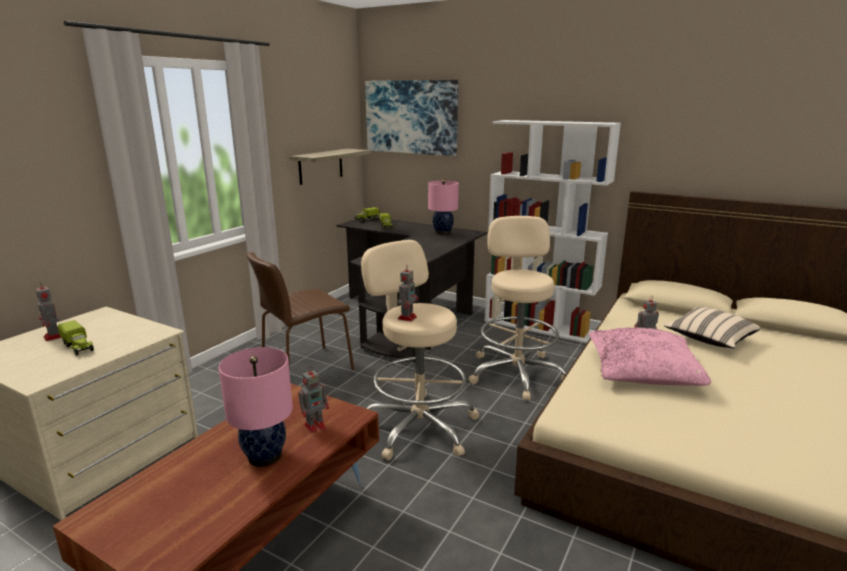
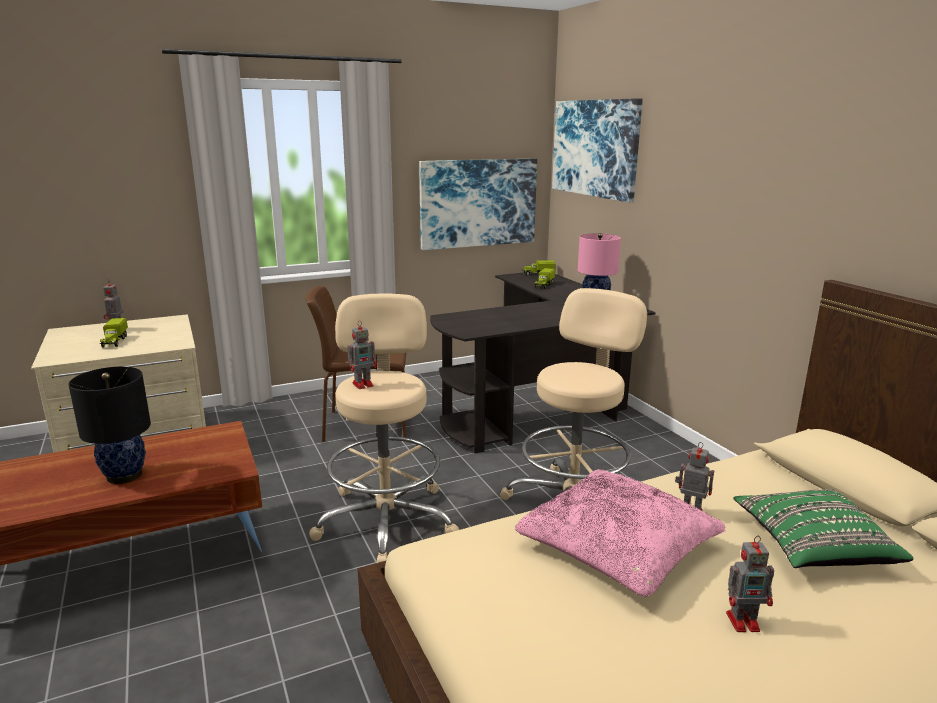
camera: 35 degrees right, 0 degrees up
pink table lamp [219,347,293,467] -> black table lamp [68,367,151,484]
shelf [290,149,371,185] -> picture [419,159,537,250]
toy robot [298,368,329,433] -> toy robot moved to [726,536,774,632]
white bookcase [485,120,621,343] -> none
beige pillow [664,307,761,348] -> green pillow [733,489,913,568]

